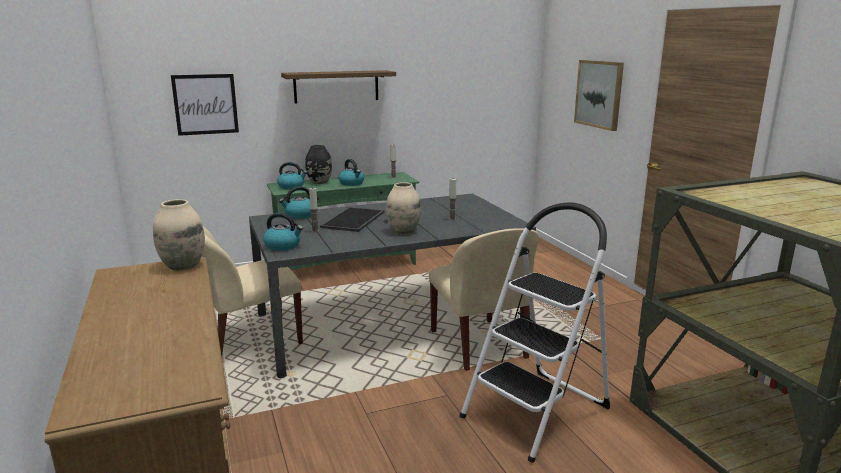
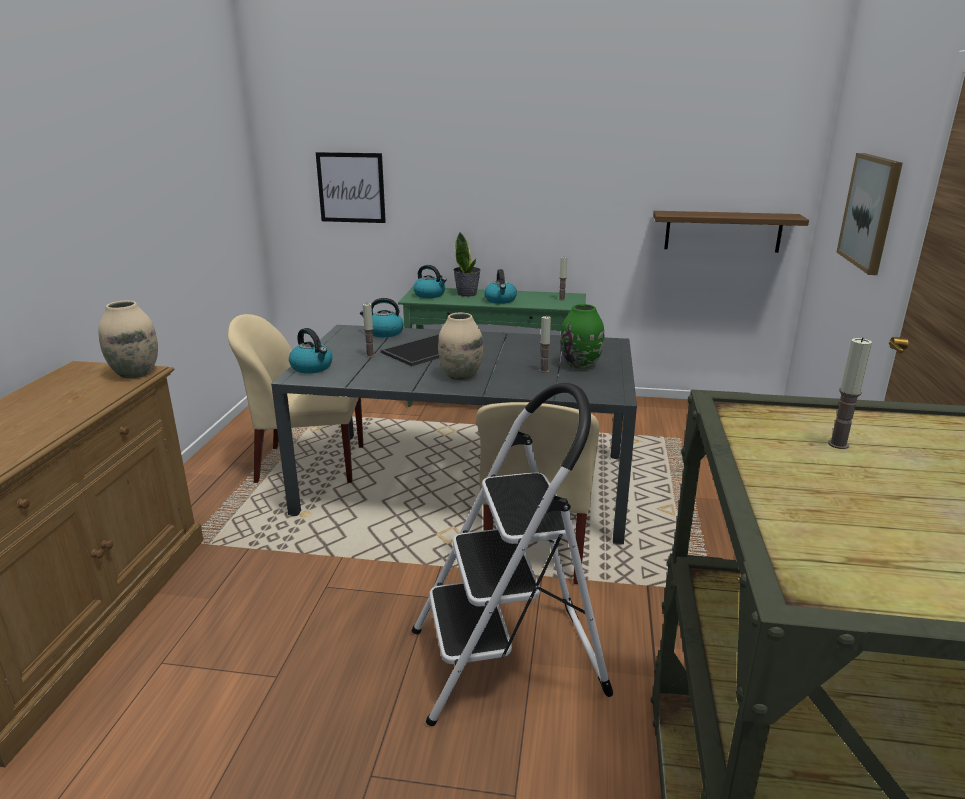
camera: 30 degrees right, 5 degrees up
shelf [281,70,396,103] -> shelf moved to [653,211,809,253]
black vase [305,145,332,184] -> potted plant [453,232,481,297]
none -> green vase [560,304,604,370]
none -> candle [828,337,872,449]

